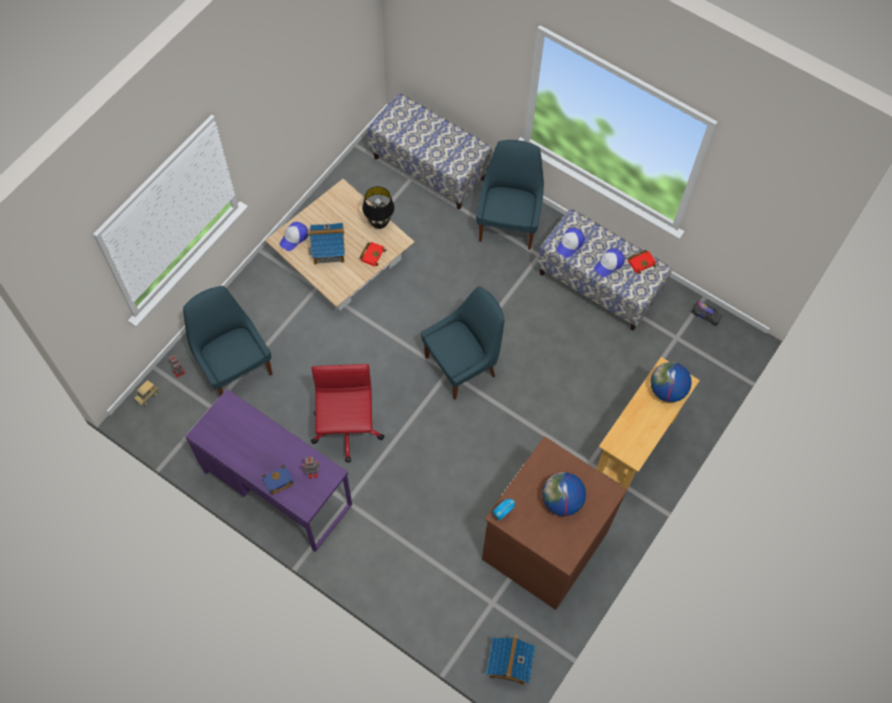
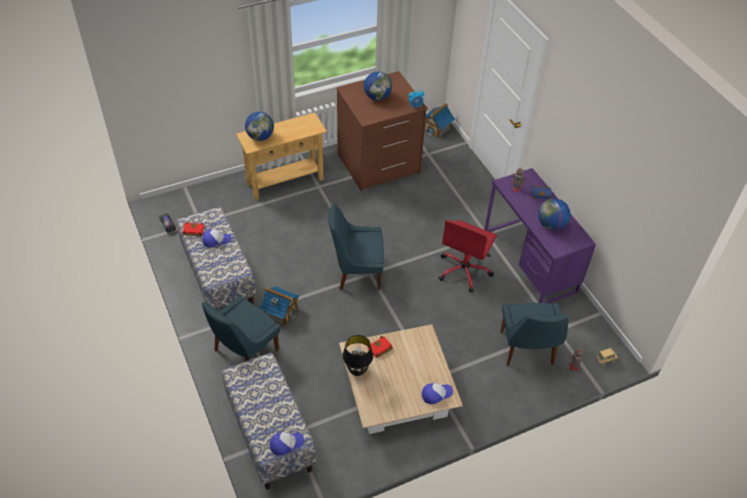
camera: 150 degrees left, 15 degrees down
toy house [308,223,345,264] -> toy house moved to [259,286,299,326]
cap [556,228,585,258] -> cap moved to [270,432,304,456]
none -> globe [538,199,570,230]

